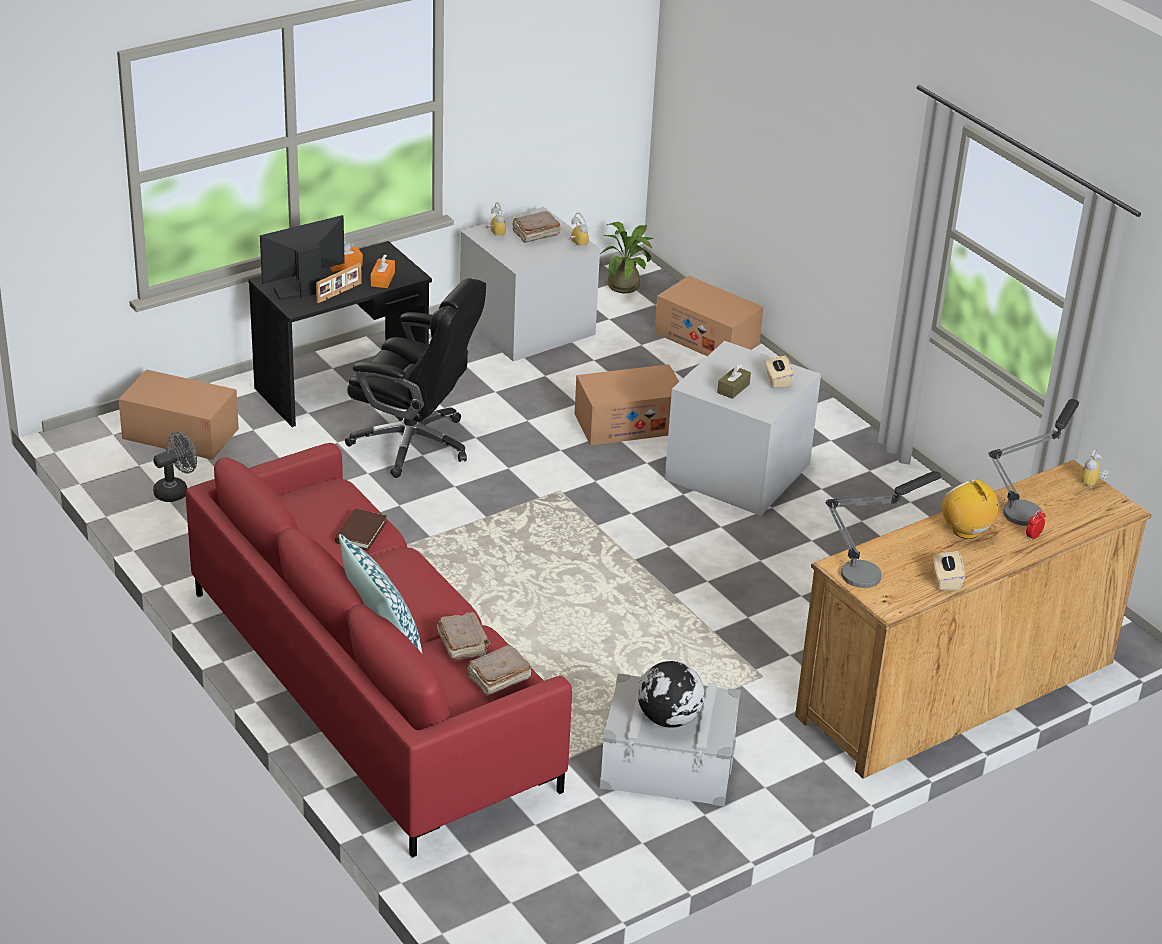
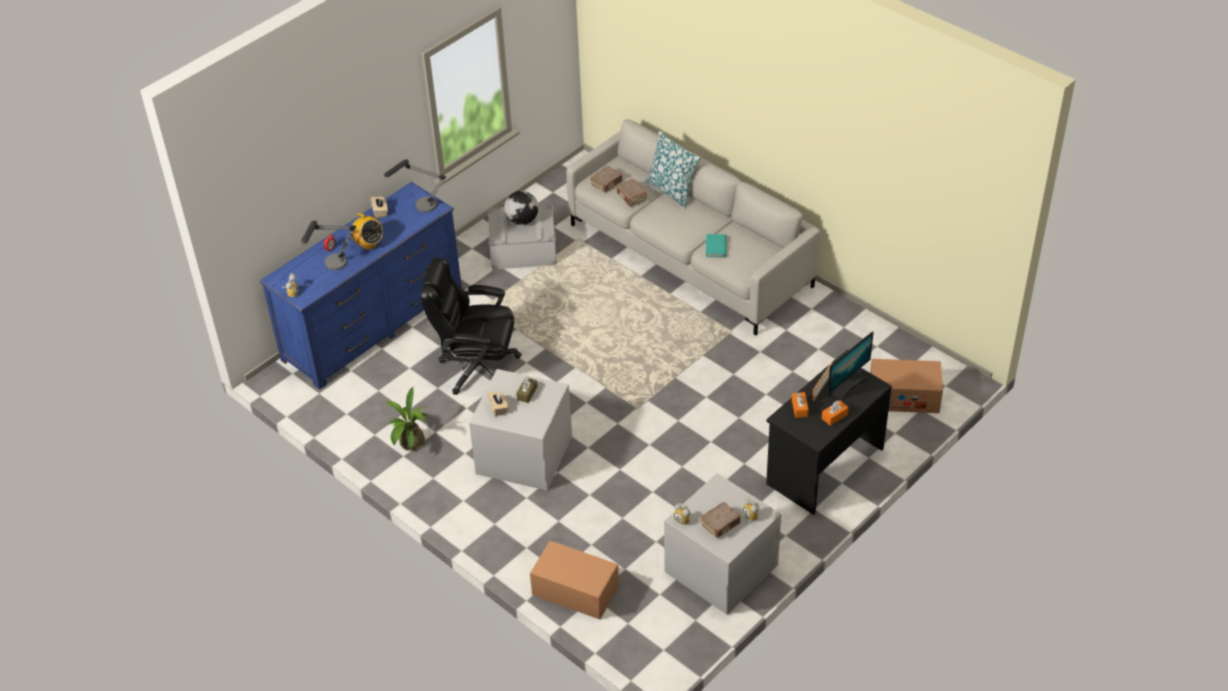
camera: 170 degrees right, 10 degrees up
grey fan [153,431,197,502] -> none
red sofa [186,443,572,858] -> grey sofa [566,119,820,336]
brown book [335,509,387,551] -> turquoise book [706,234,727,258]
black office chair [345,278,486,478] -> black office chair moved to [421,257,522,395]
cardboard box [575,364,679,445] -> none
potted plant [600,221,654,293] -> potted plant moved to [385,387,428,451]
brown dresser [795,460,1151,779] -> blue dresser [260,182,462,389]

